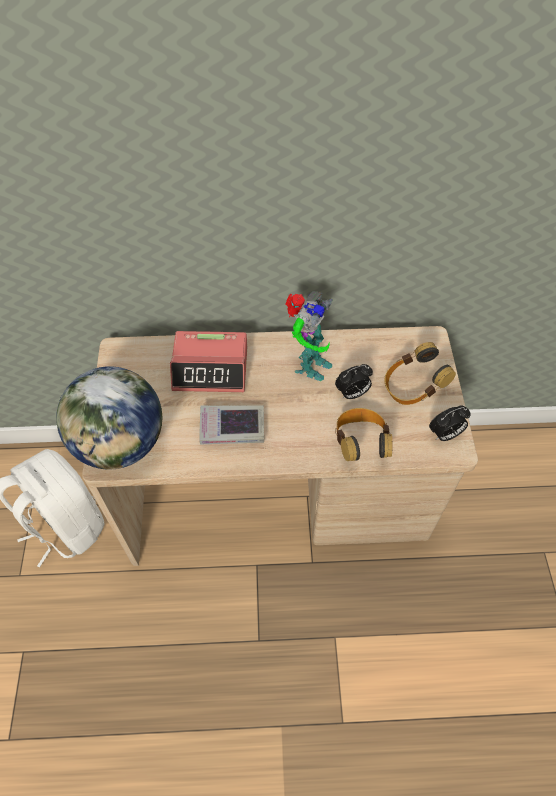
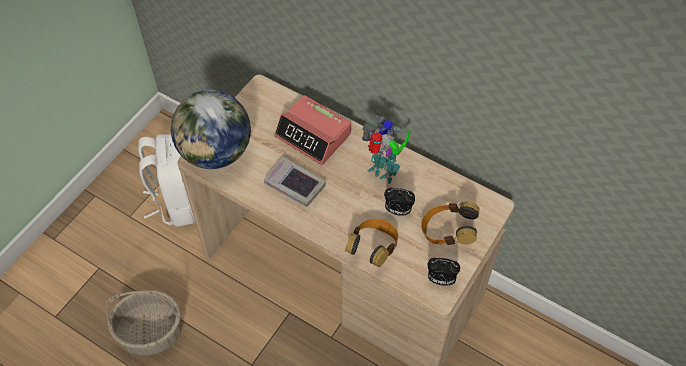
camera: 35 degrees right, 0 degrees up
toy robot [285,291,333,381] -> toy robot turned 120 degrees counterclockwise [362,115,410,184]
none -> basket [104,290,182,355]

